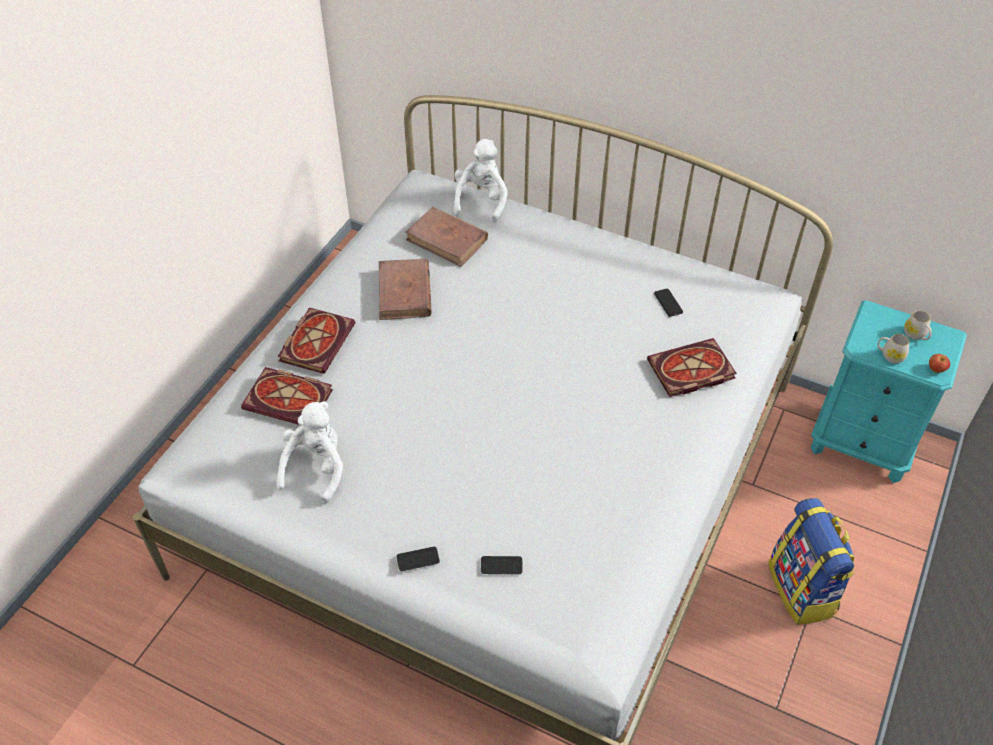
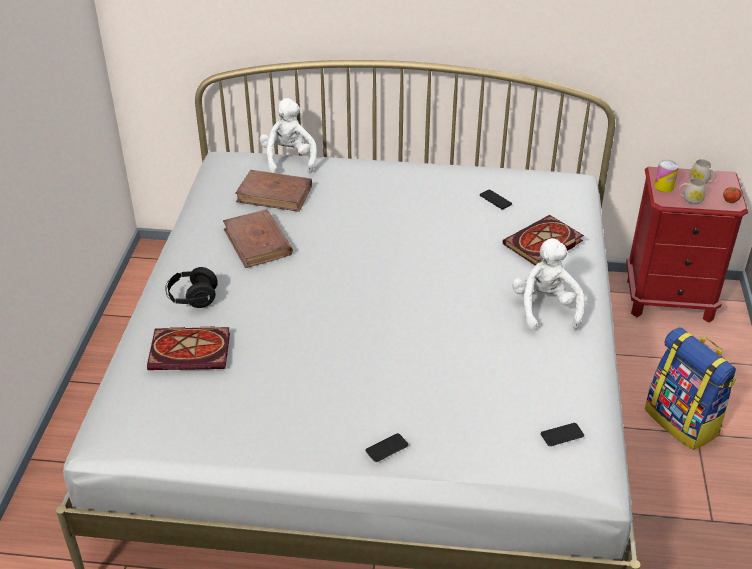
camera: 20 degrees left, 10 degrees down
white plush toy [276,401,343,503] -> white plush toy moved to [512,238,585,330]
book [278,307,355,374] -> black headphones [165,267,218,308]
phone [481,556,522,574] -> phone moved to [541,423,584,446]
turquoise nightstand [810,300,967,483] -> red nightstand [626,167,748,323]
none -> can [654,160,679,192]

